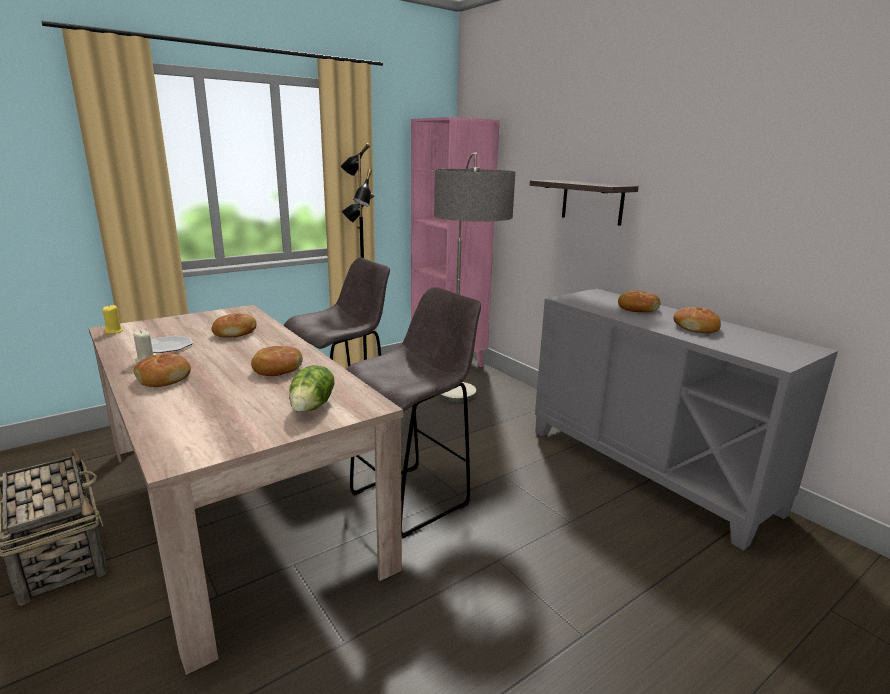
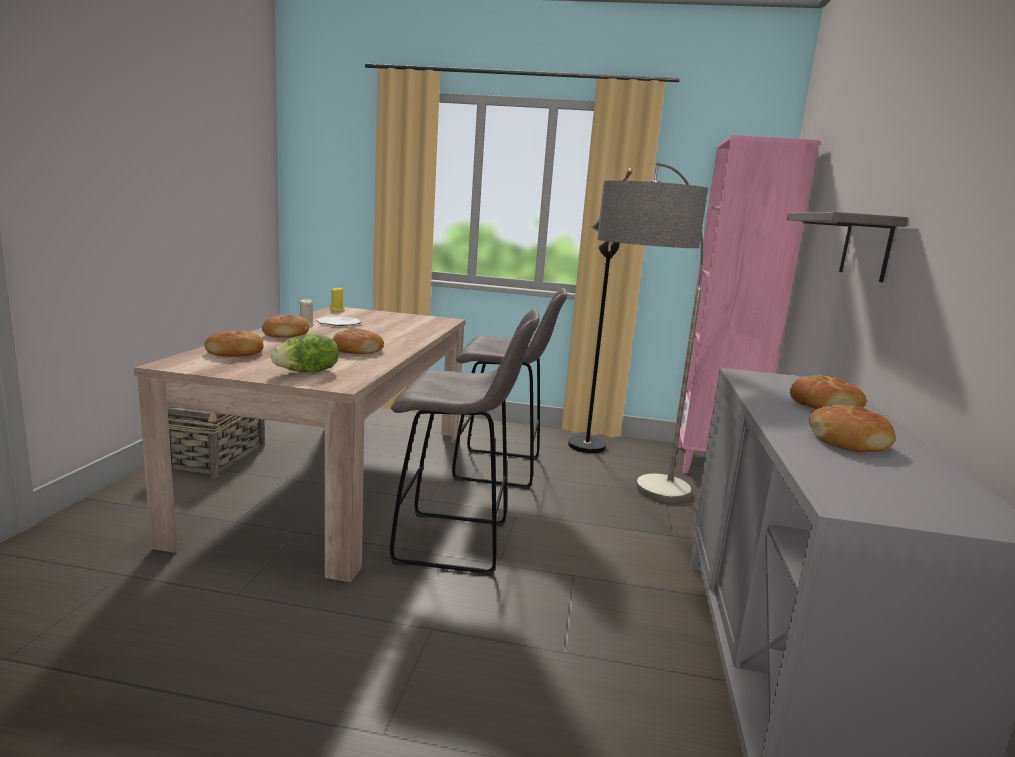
camera: 45 degrees right, 5 degrees down
bread [211,313,257,337] -> bread moved to [204,330,264,357]

